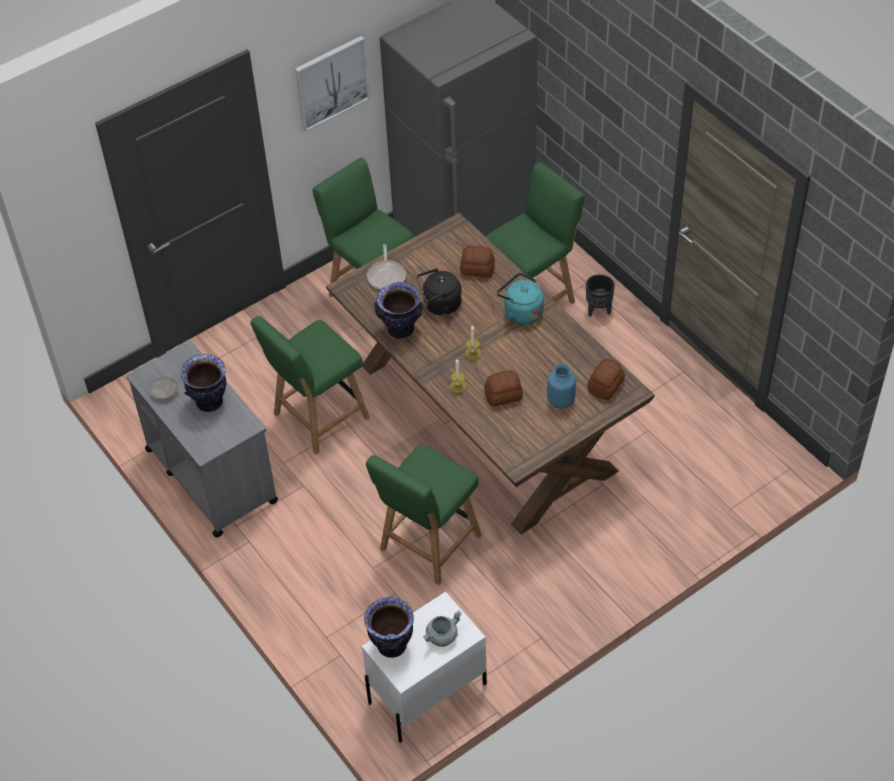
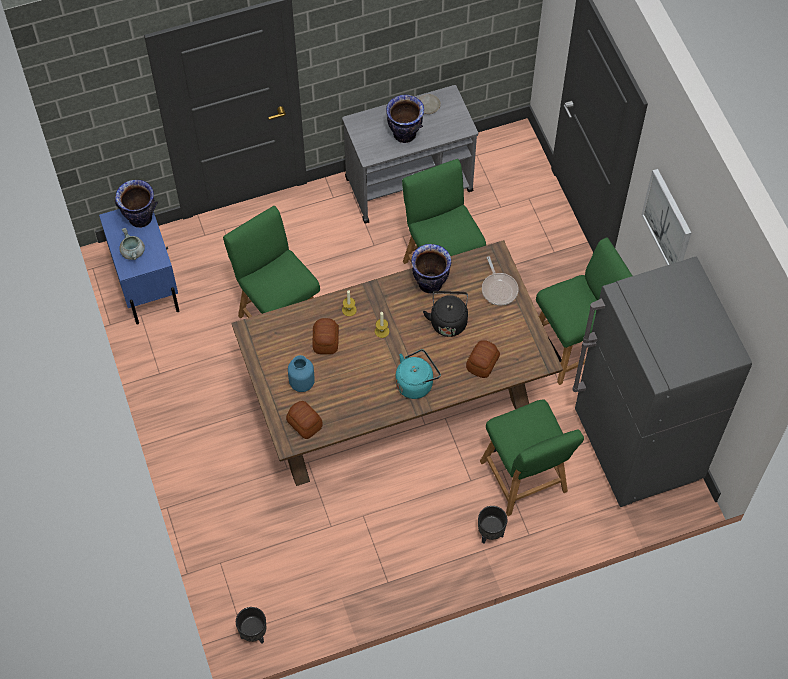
camera: 105 degrees right, 10 degrees up
white nightstand [362,592,487,743] -> blue nightstand [99,209,179,325]
frying pan [367,244,406,290] -> frying pan turned 120 degrees counterclockwise [482,256,519,305]
none -> black planter [236,607,266,644]

